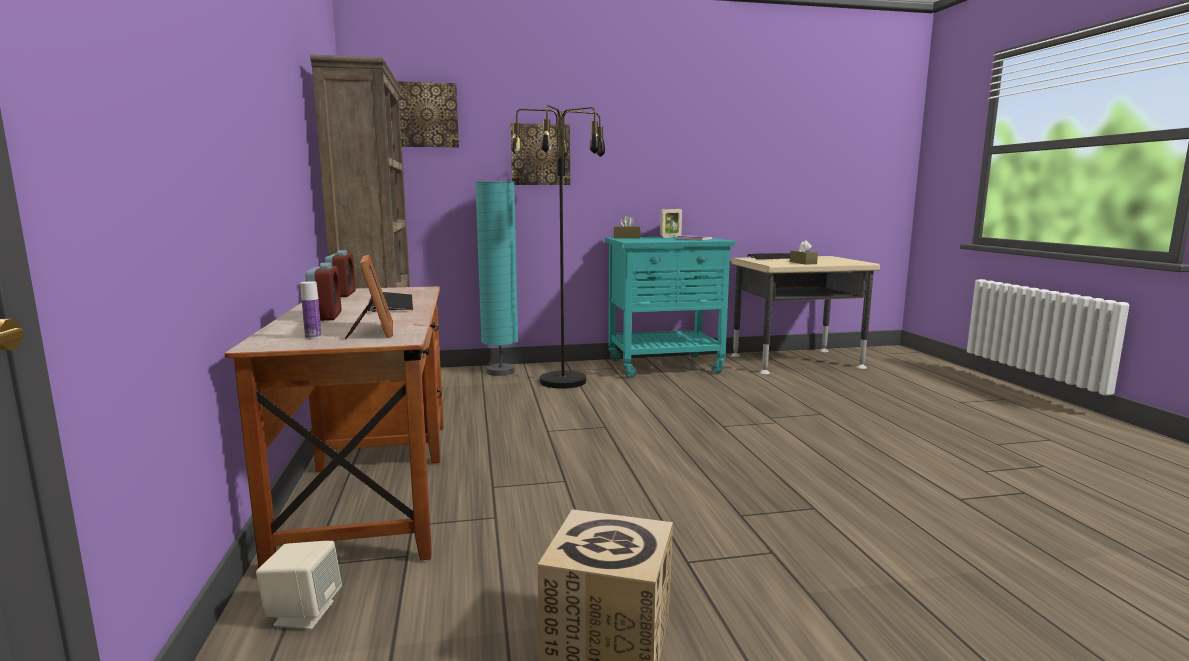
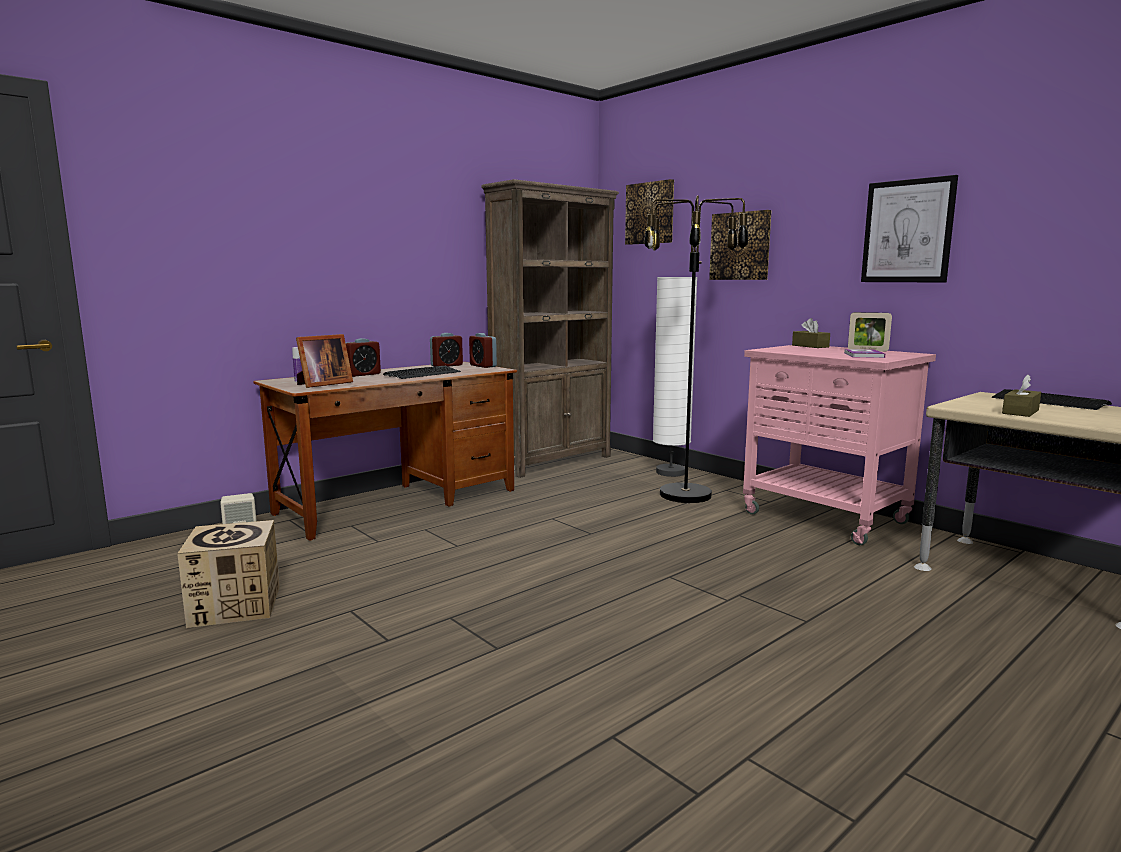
camera: 60 degrees right, 0 degrees up
turquoise floor lamp [475,181,518,376] -> white floor lamp [653,277,697,477]
turquoise cart [605,237,735,378] -> pink cart [743,345,936,545]
none -> alarm clock [469,333,497,368]
none -> picture [861,175,958,283]

